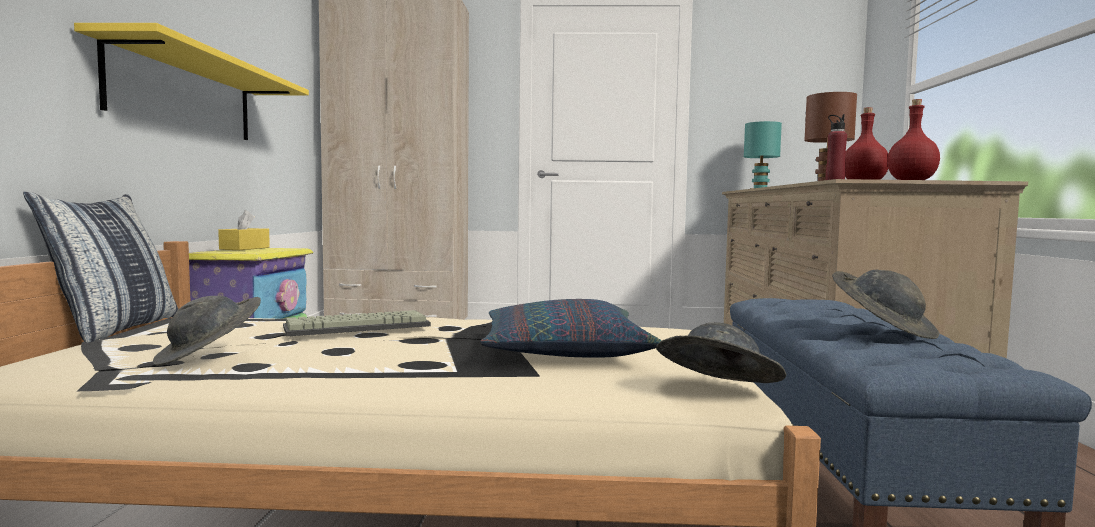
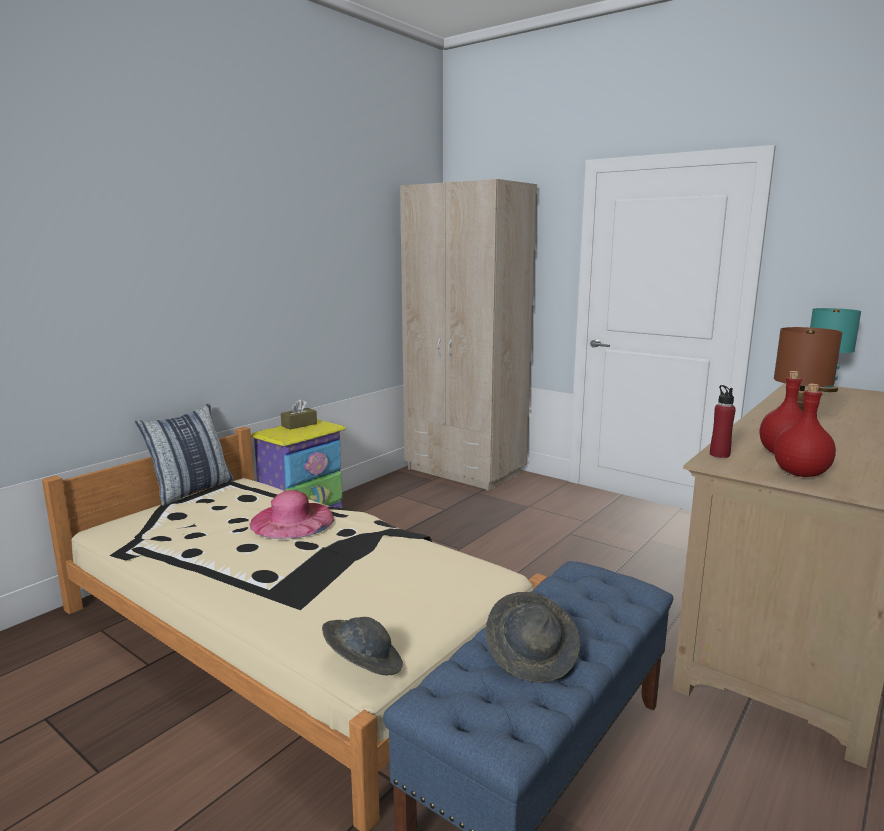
camera: 35 degrees right, 10 degrees up
yellow shelf [74,23,309,140] -> none
grey hat [153,296,261,366] -> none
yellow tissue box [218,210,270,250] -> brown tissue box [281,399,317,429]
keyboard [283,310,431,336] -> pink hat [249,490,334,539]
blue pillow [480,299,662,358] -> none

